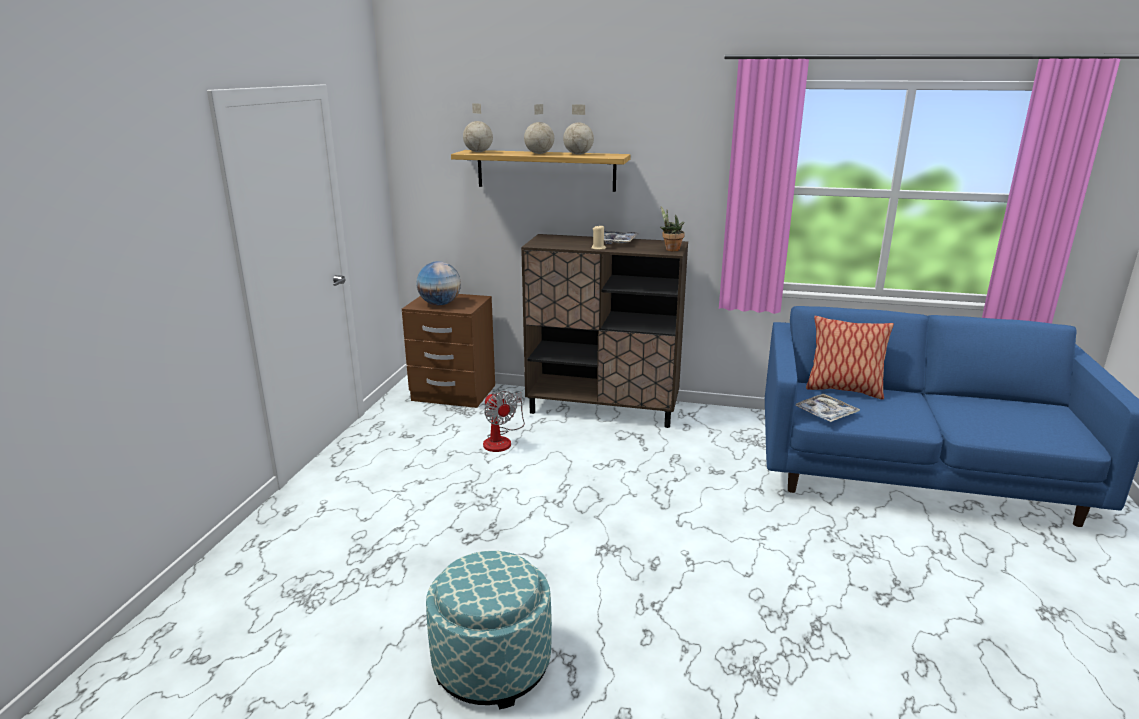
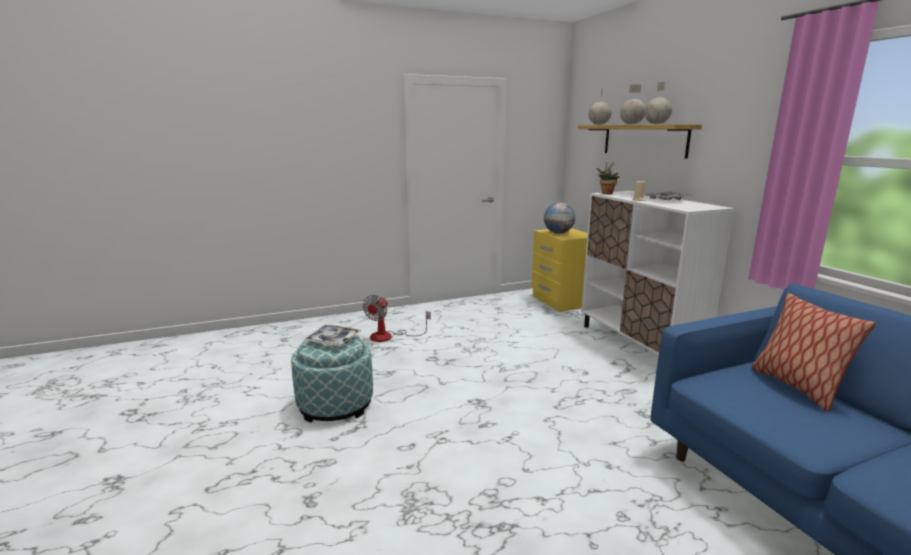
camera: 55 degrees right, 5 degrees down
brown nightstand [402,294,495,408] -> yellow nightstand [531,228,588,312]
fan [483,391,525,452] -> fan moved to [363,295,431,342]
brown cabinet [521,234,688,428] -> white cabinet [581,191,734,355]
potted plant [660,206,685,251] -> potted plant moved to [597,162,619,194]
tray [796,394,860,422] -> tray moved to [303,325,361,346]

